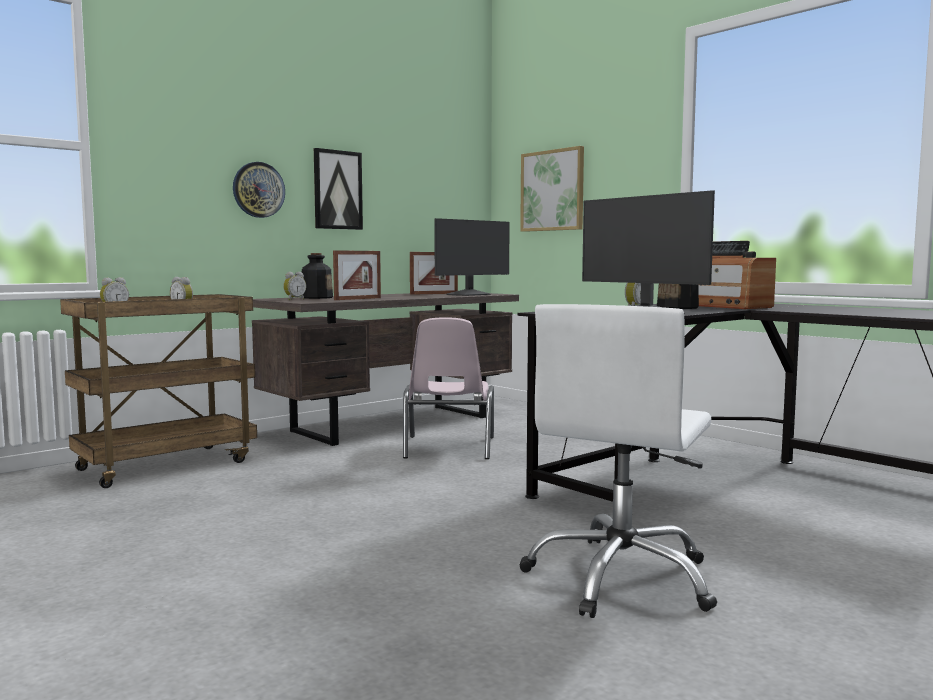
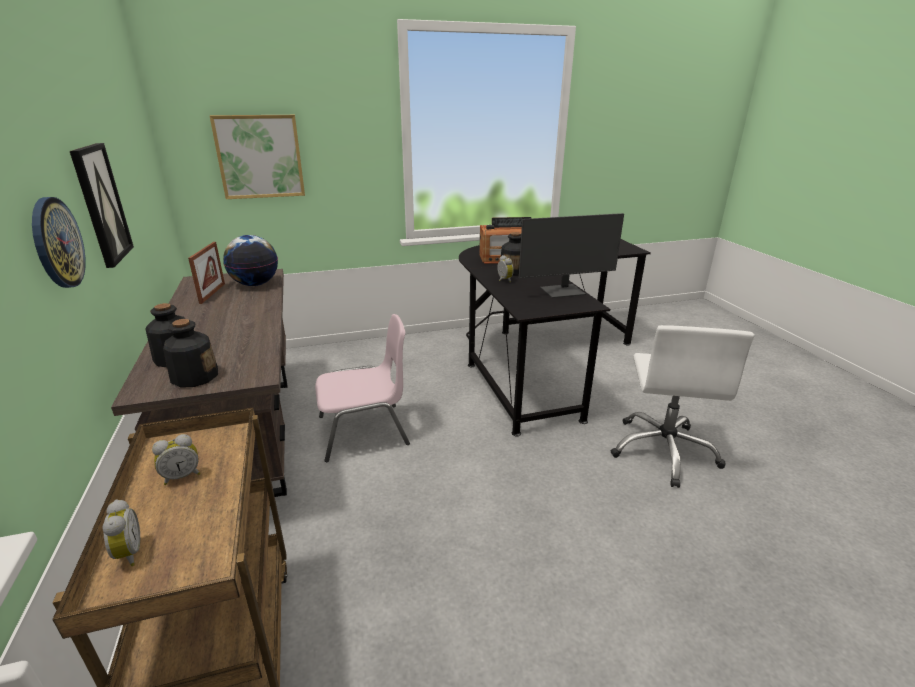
camera: 65 degrees left, 20 degrees up
alarm clock [283,272,306,300] -> bottle [163,319,218,388]
picture frame [333,250,381,300] -> none
pink chair [403,317,494,459] -> pink chair turned 45 degrees counterclockwise [315,314,410,462]
monitor [434,218,510,296] -> globe [223,235,278,286]
white office chair [519,304,717,618] -> white office chair turned 45 degrees clockwise [611,325,755,488]

